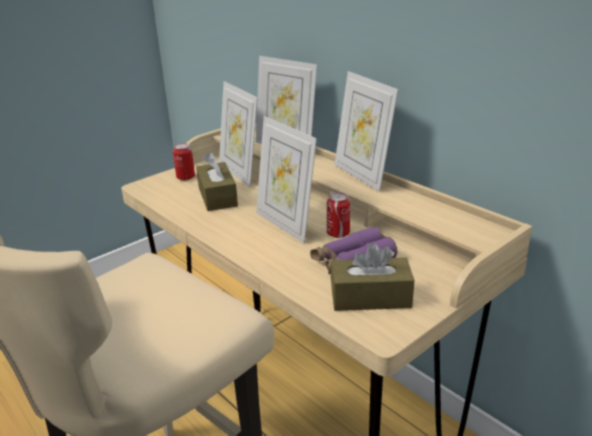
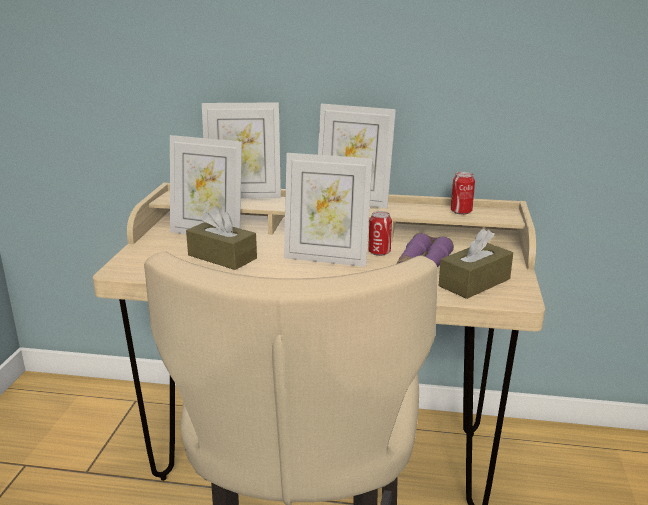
camera: 40 degrees left, 5 degrees down
can [173,143,195,181] -> can moved to [451,172,475,215]

